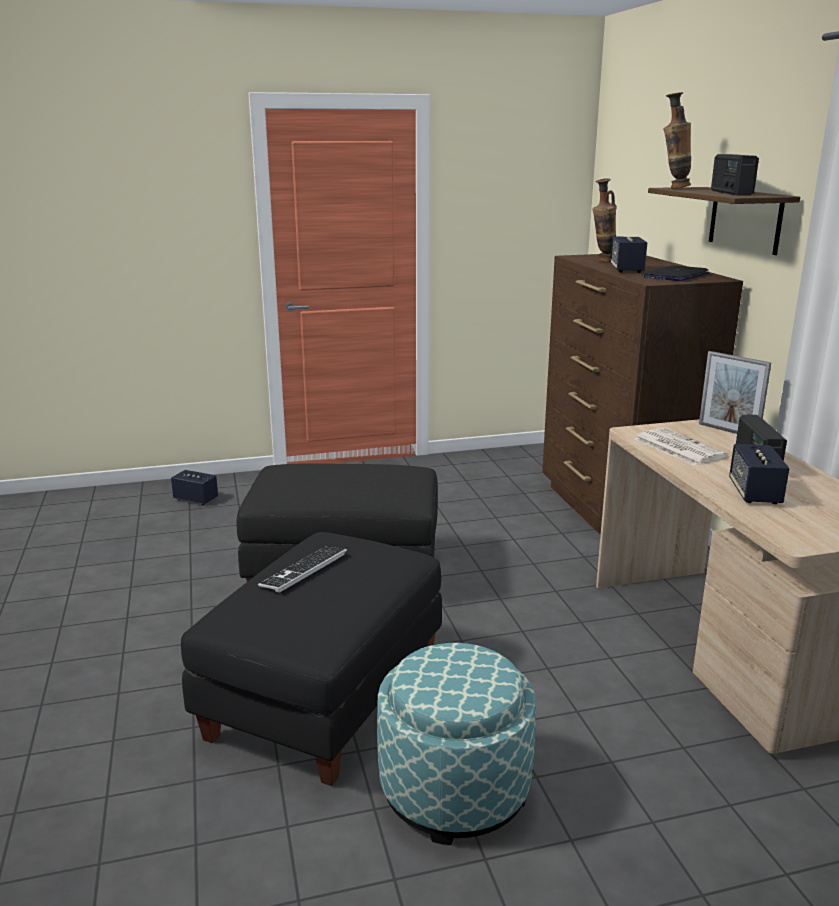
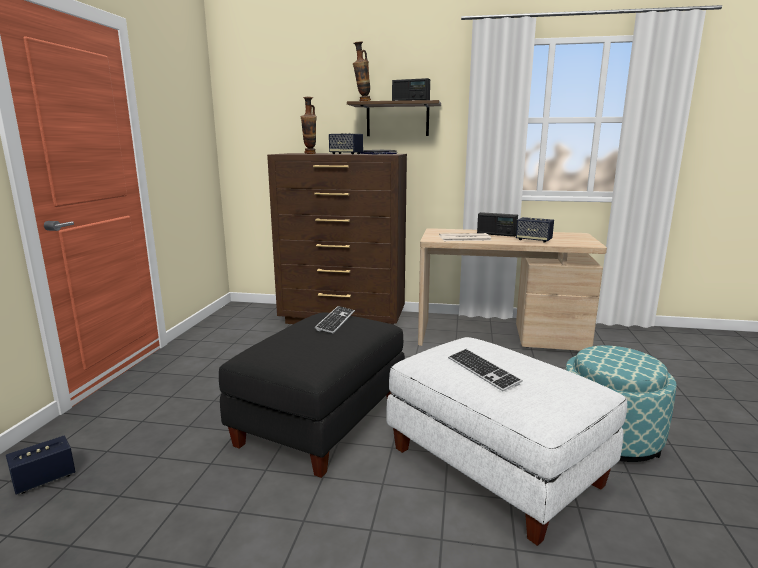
camera: 65 degrees left, 5 degrees down
black ottoman [181,532,442,786] -> white ottoman [386,337,627,546]
picture frame [699,351,771,434] -> none
none -> keyboard [315,306,355,333]

